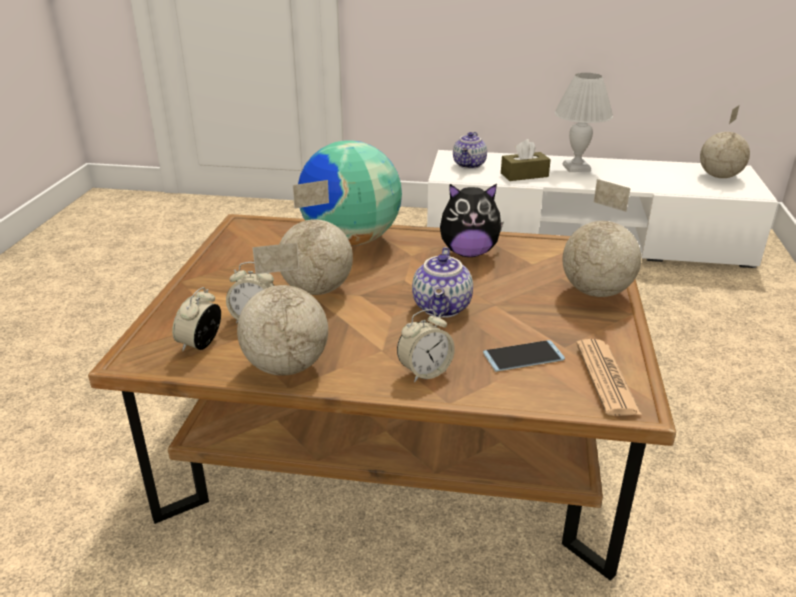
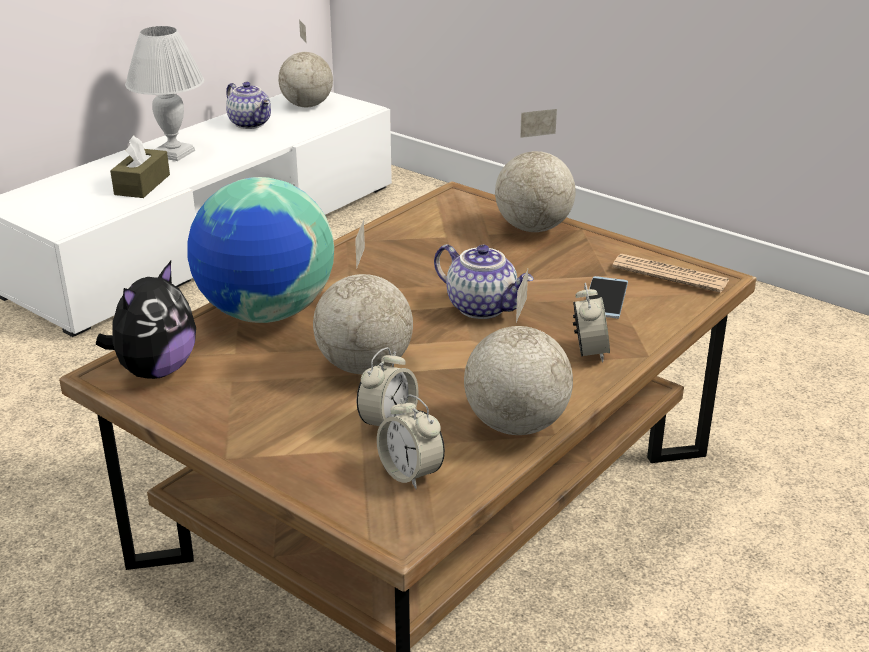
camera: 60 degrees left, 0 degrees up
plush toy [440,184,504,257] -> plush toy moved to [96,261,196,379]
teapot [453,132,487,169] -> teapot moved to [226,82,271,129]

